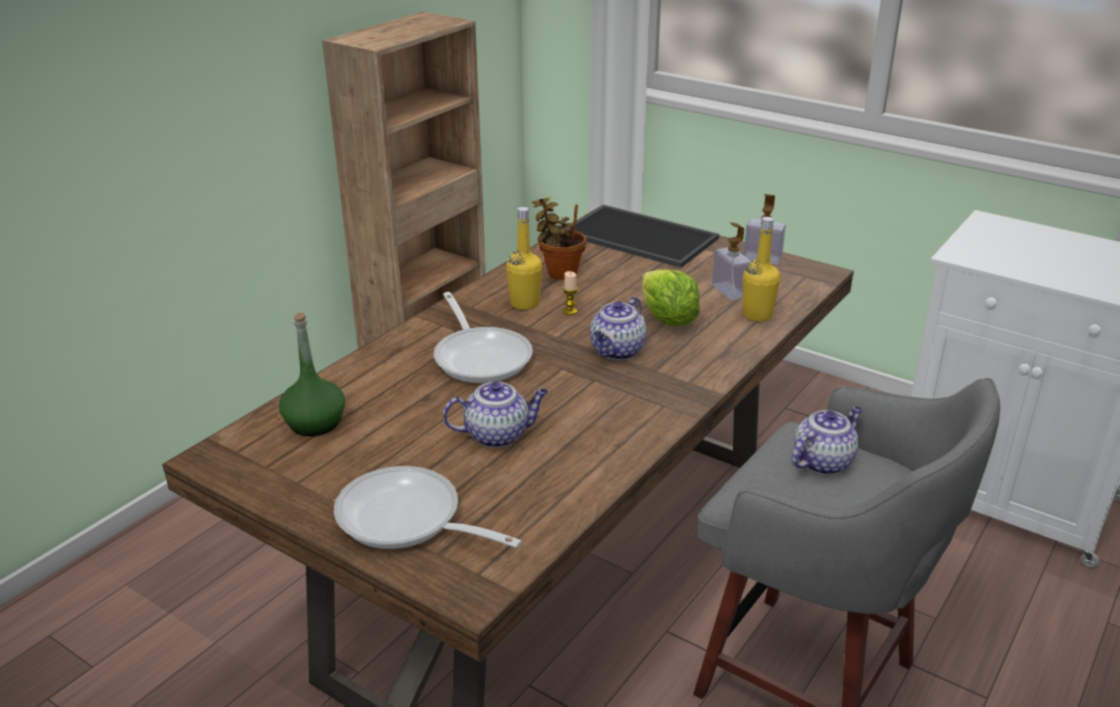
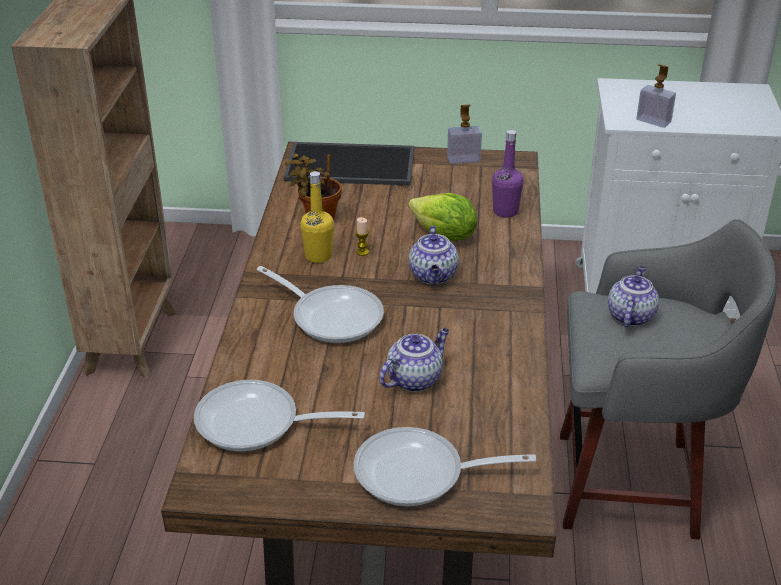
camera: 30 degrees left, 5 degrees up
green bottle [279,313,345,436] -> frying pan [194,380,365,452]
soap dispenser [712,223,751,300] -> soap dispenser moved to [637,65,676,128]
yellow bottle [743,217,780,322] -> purple bottle [492,130,524,218]

